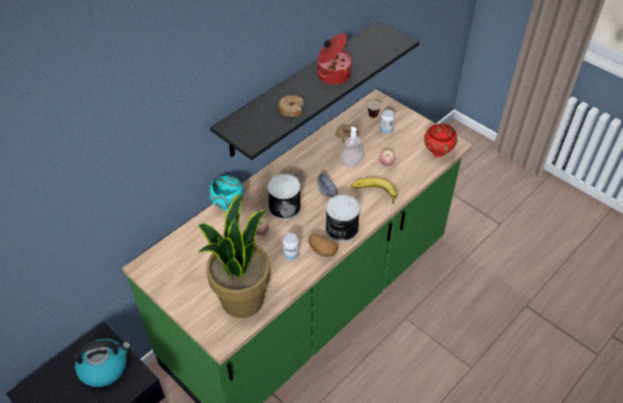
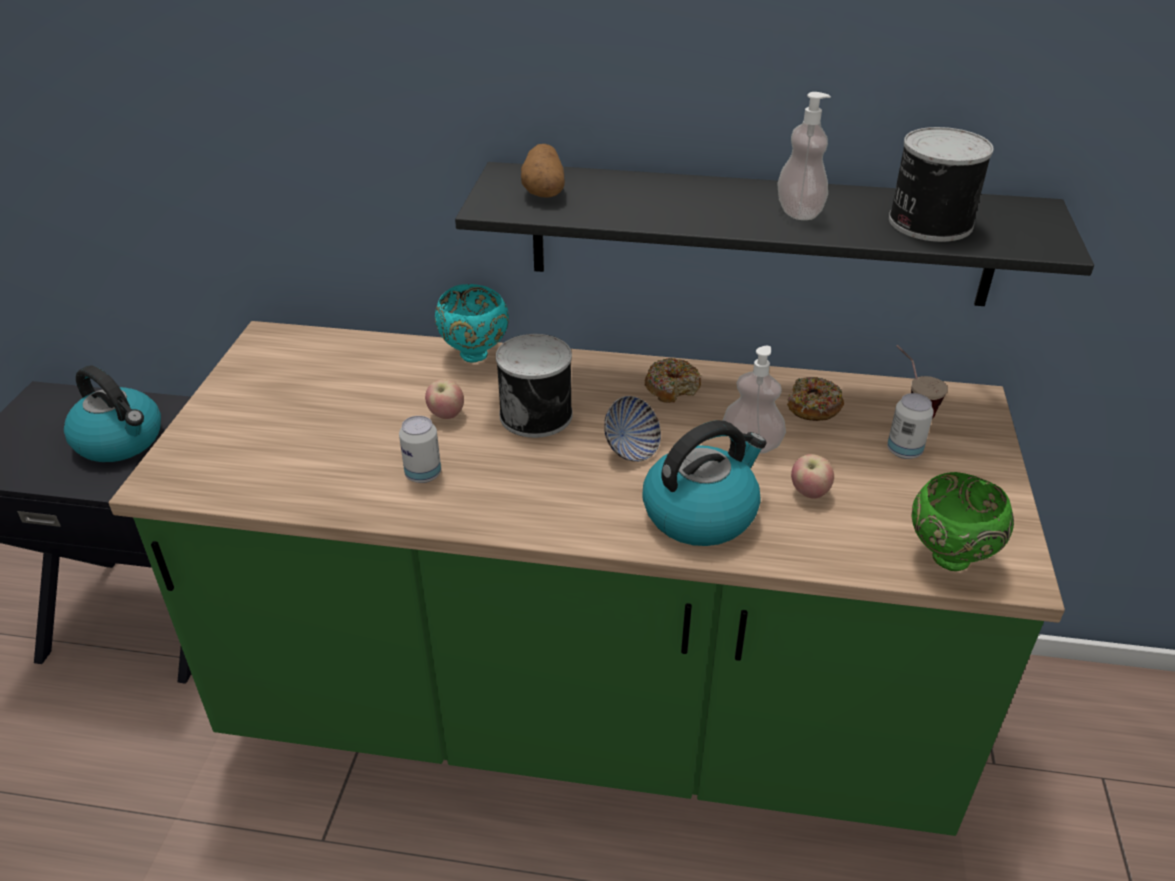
camera: 55 degrees right, 10 degrees down
potted plant [199,194,271,318] -> none
donut [278,95,304,117] -> donut moved to [645,358,701,403]
potato [308,234,338,257] -> potato moved to [521,144,565,198]
cooking pot [318,33,352,85] -> soap dispenser [777,92,831,220]
can [325,195,360,242] -> can moved to [889,127,994,242]
banana [351,178,398,204] -> kettle [642,420,767,546]
red bowl [424,123,457,157] -> green bowl [912,472,1014,571]

